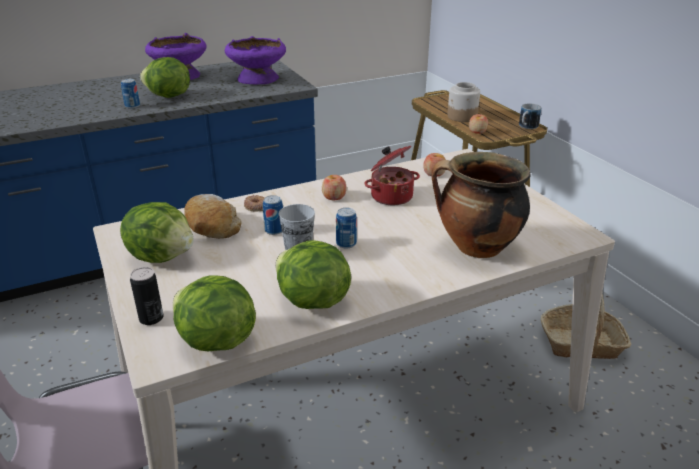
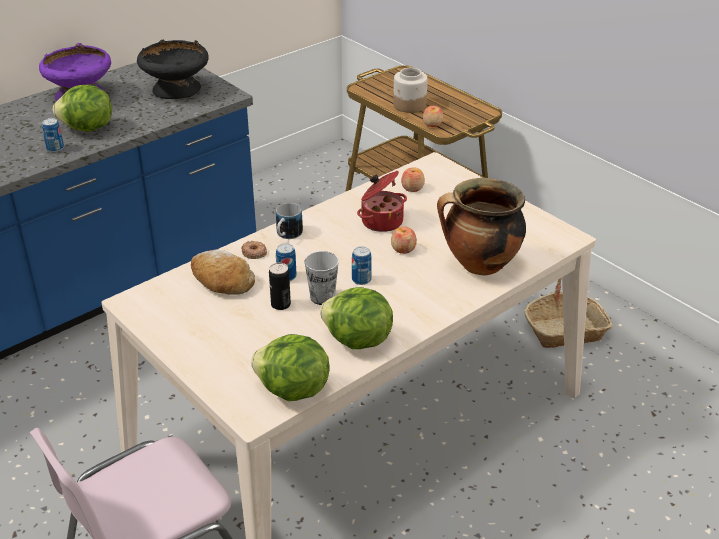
camera: 15 degrees left, 5 degrees up
lettuce [120,202,194,263] -> none
can [130,267,164,325] -> can moved to [269,263,291,310]
purple bowl [225,36,286,84] -> black bowl [137,40,209,99]
apple [322,175,347,200] -> apple moved to [391,226,417,254]
mug [519,103,541,129] -> mug moved to [276,203,303,239]

